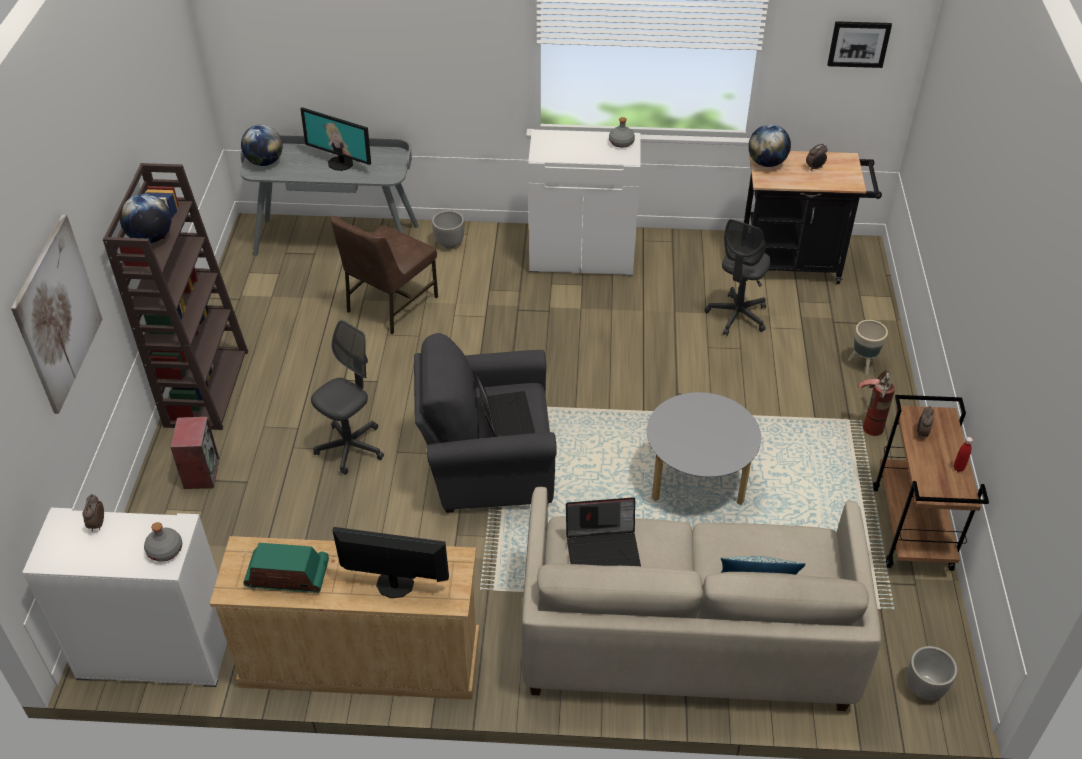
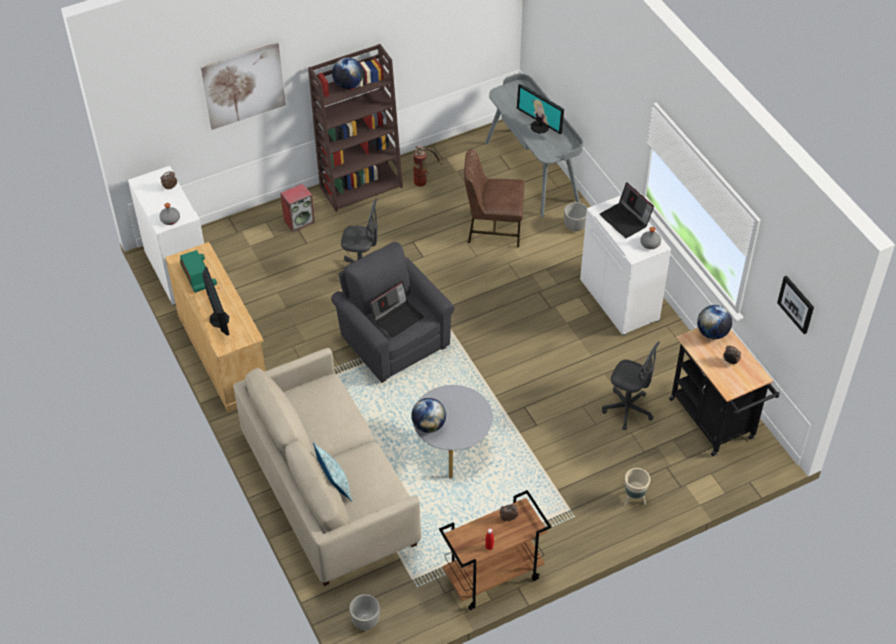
camera: 60 degrees right, 5 degrees up
globe [241,125,283,166] -> globe moved to [411,398,446,433]
monitor [300,107,371,171] -> monitor turned 45 degrees counterclockwise [517,84,564,134]
laptop [566,497,641,566] -> laptop moved to [599,182,654,238]
grey office chair [704,219,771,336] -> grey office chair turned 150 degrees counterclockwise [602,341,660,430]
fire extinguisher [858,370,895,436] -> fire extinguisher moved to [412,146,443,187]

